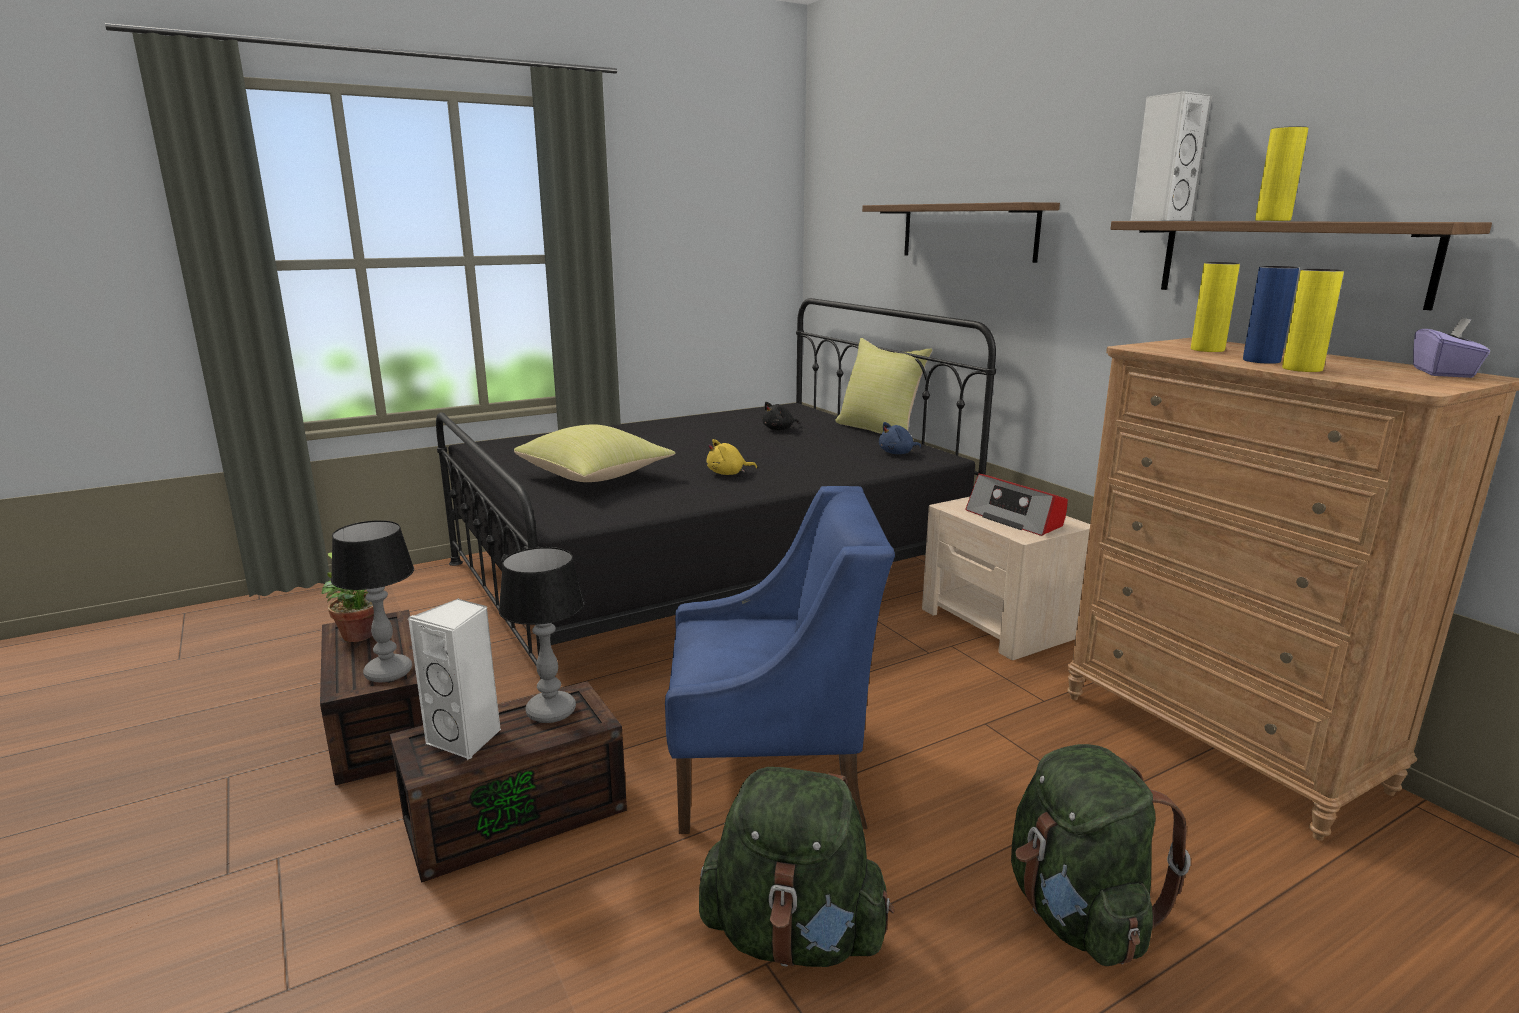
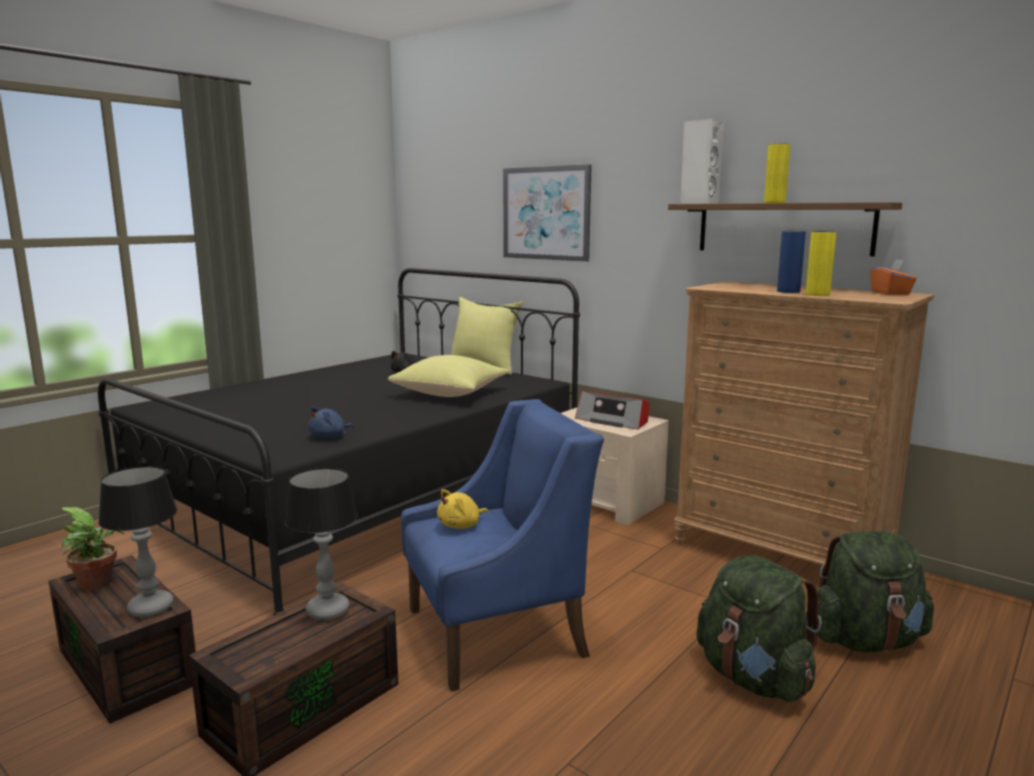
camera: 20 degrees left, 5 degrees down
white speaker [408,598,501,760] -> none
yellow pillow [514,424,675,482] -> yellow pillow moved to [388,355,509,397]
green backpack [699,767,894,967] -> green backpack moved to [817,531,934,652]
yellow plush toy [707,439,757,475] -> yellow plush toy moved to [437,489,489,529]
shelf [862,202,1060,263] -> picture [503,164,592,262]
blue plush toy [879,422,921,454] -> blue plush toy moved to [308,406,354,439]
yellow vase [1191,262,1240,352] -> none
purple tissue box [1413,317,1490,378] -> orange tissue box [870,259,917,295]

